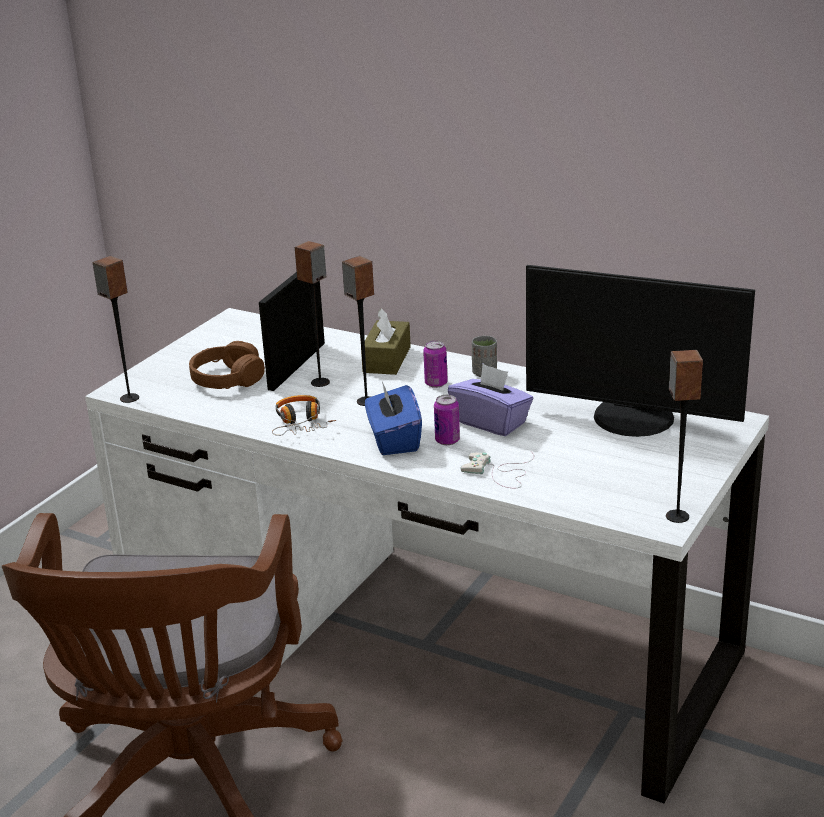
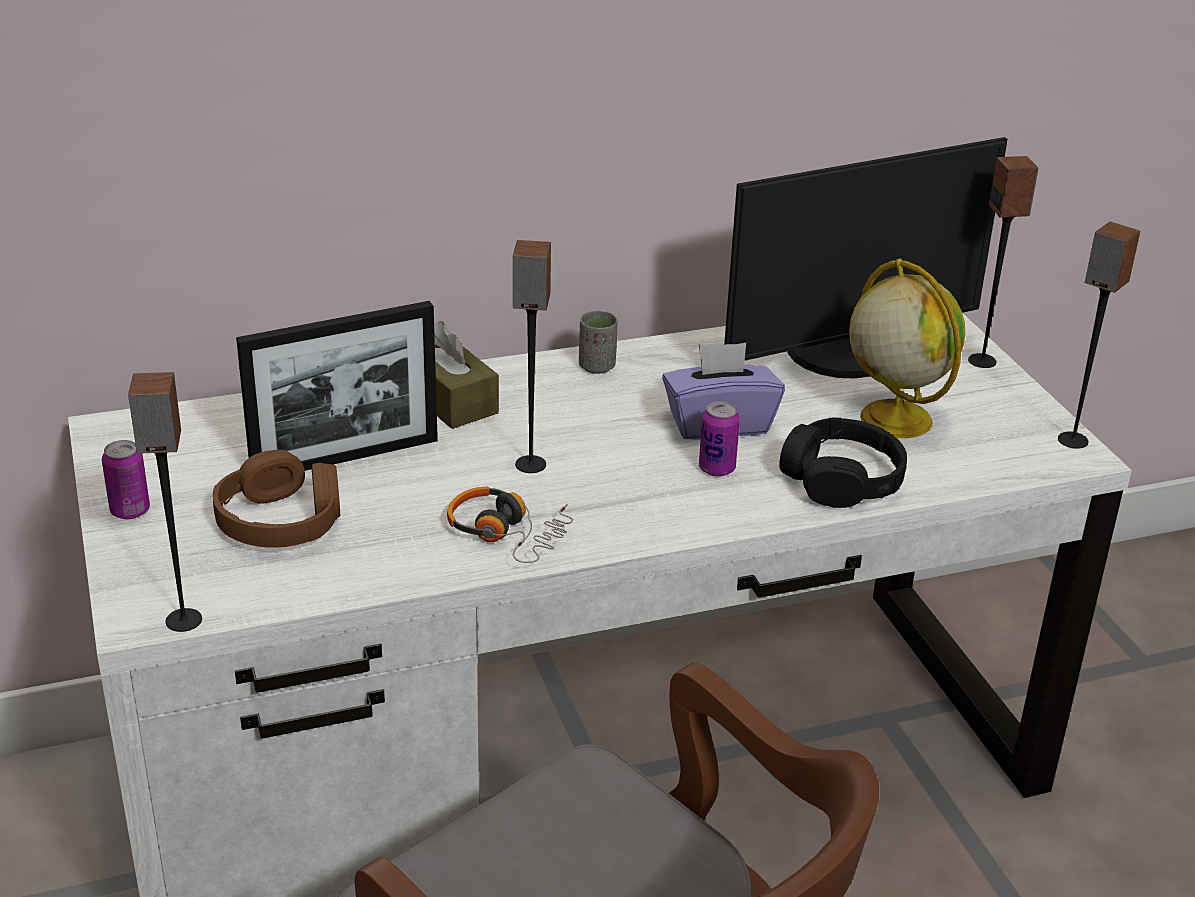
camera: 50 degrees left, 5 degrees up
picture frame [259,272,325,391] -> picture frame turned 90 degrees counterclockwise [236,301,438,471]
speaker [295,241,330,387] -> speaker moved to [968,156,1039,368]
blue tissue box [365,381,422,455] -> none
can [423,341,448,388] -> can moved to [102,440,150,519]
white game controller [460,451,534,488] -> black headphones [779,418,907,508]
none -> globe [849,258,965,438]

